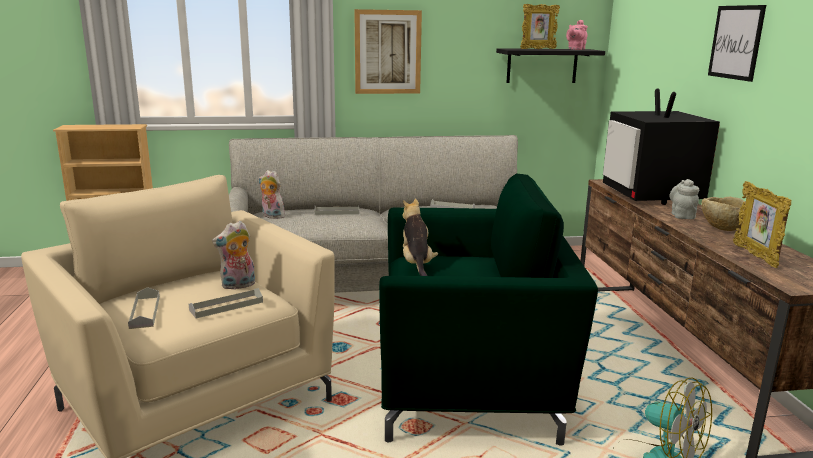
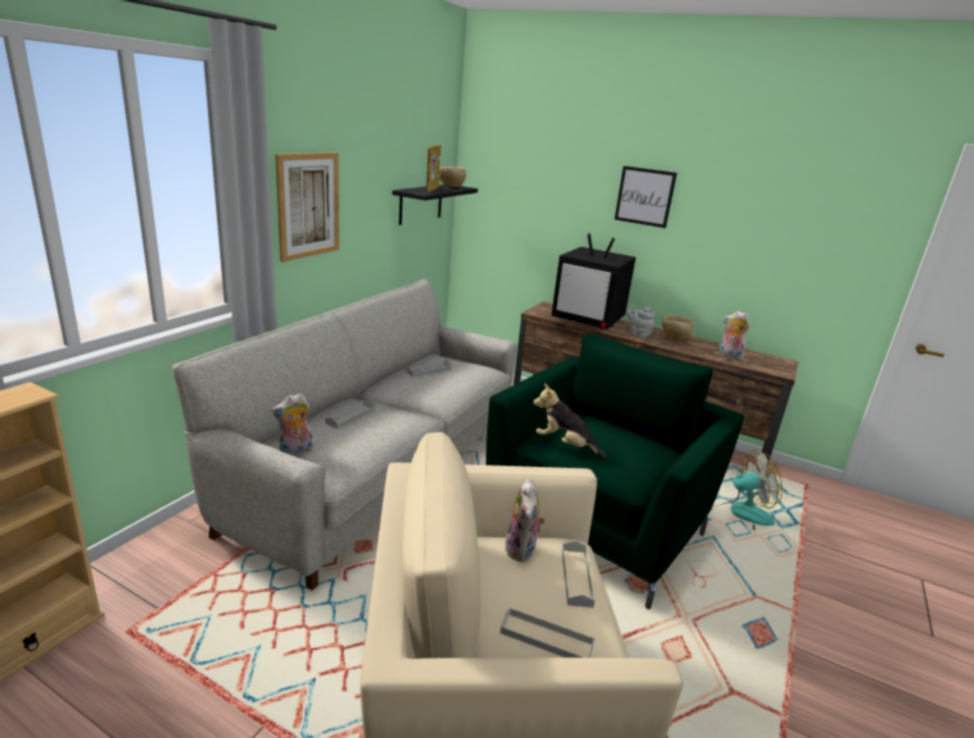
camera: 55 degrees left, 5 degrees up
pink teapot [566,20,588,50] -> beige bowl [438,165,466,187]
picture frame [733,181,792,268] -> plush toy [719,311,750,360]

